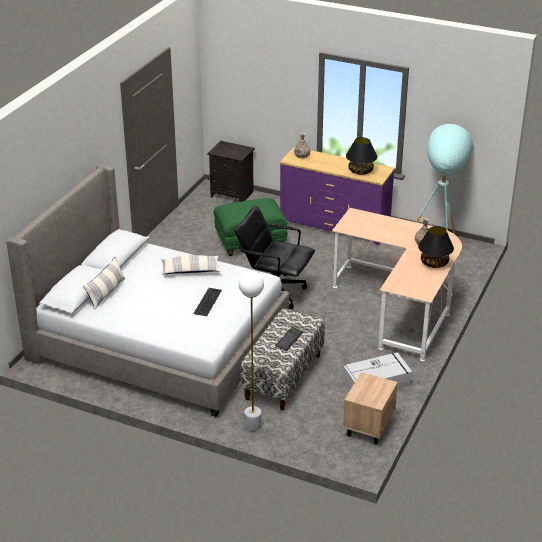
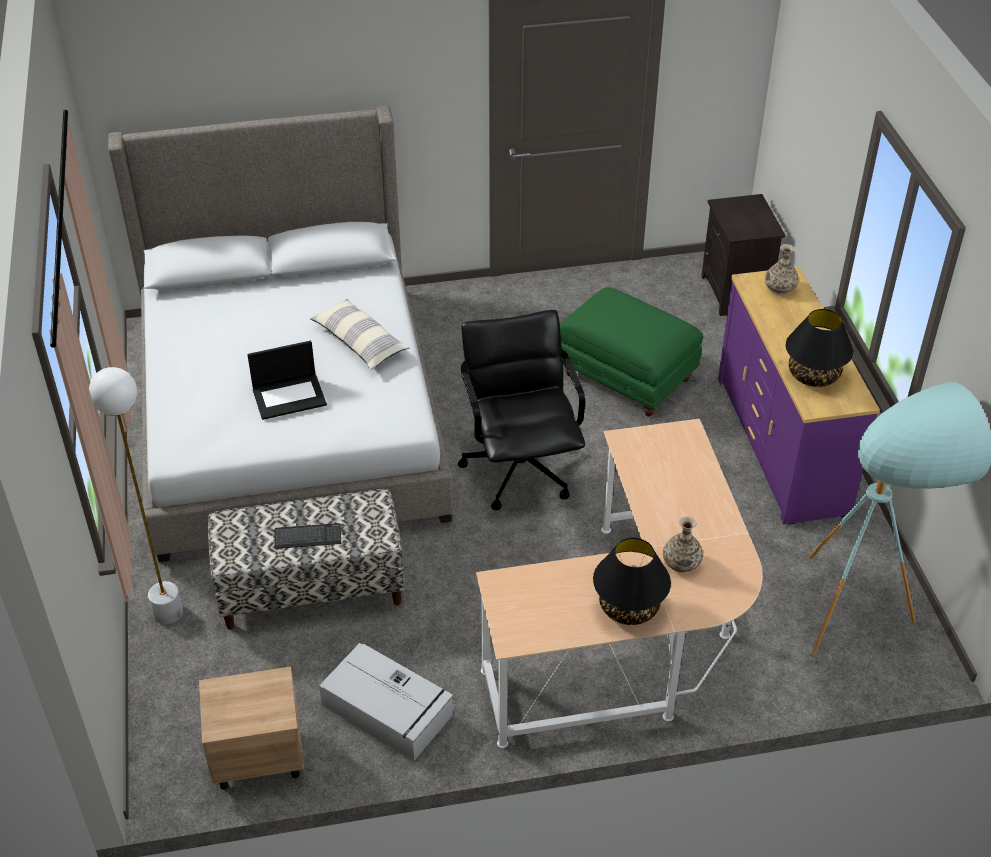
camera: 55 degrees right, 10 degrees up
pillow [83,256,126,310] -> none
keyboard [193,288,222,316] -> laptop [247,341,327,420]

